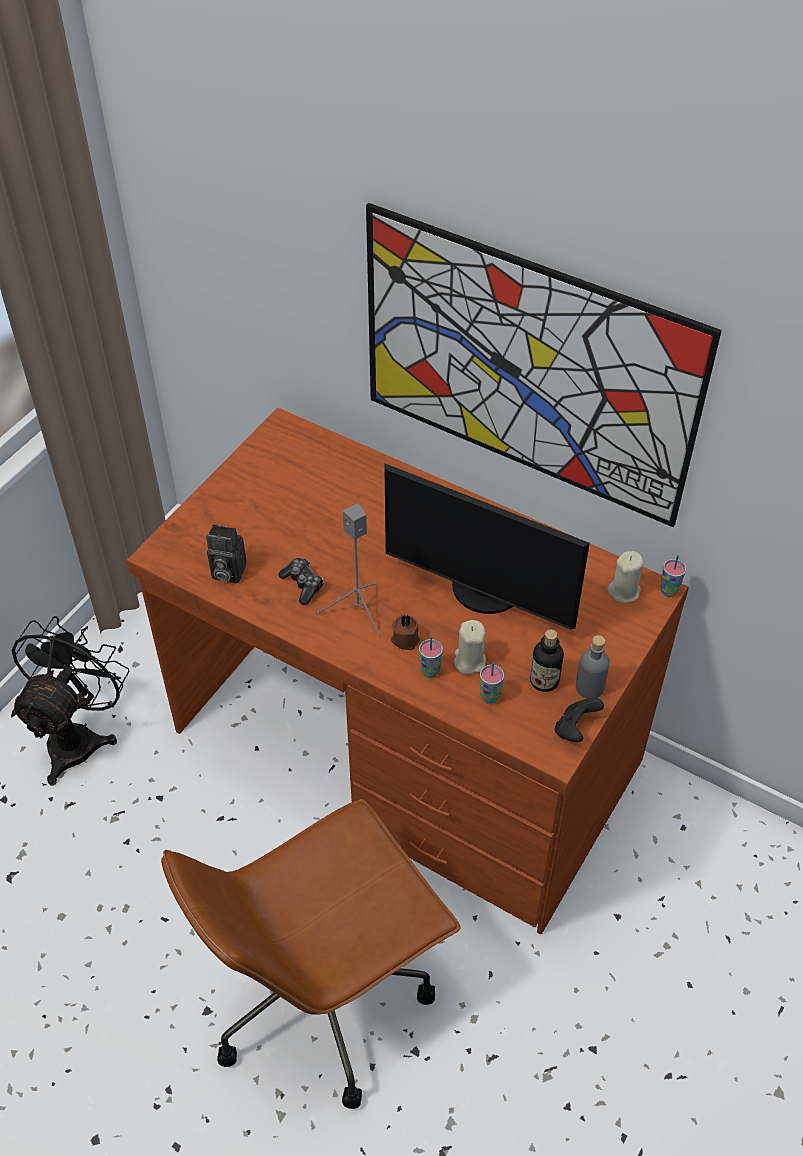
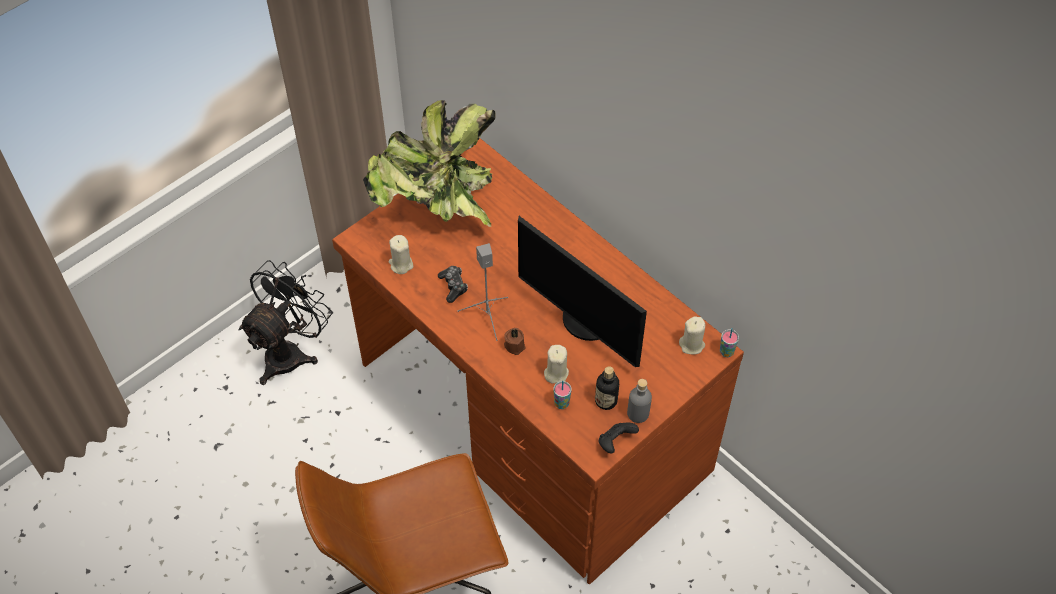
camera: 15 degrees right, 5 degrees up
camera [206,524,247,583] -> beige candle [389,235,413,274]
picture [366,203,722,527] -> none
cup [419,636,443,678] -> none
none -> potted plant [363,100,495,227]

